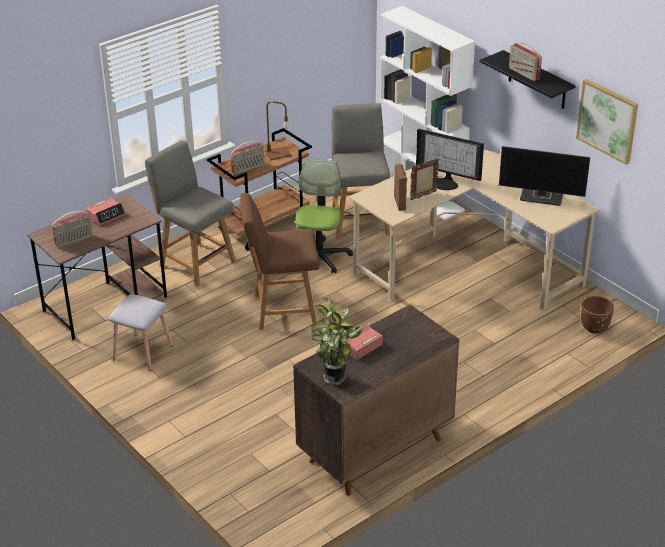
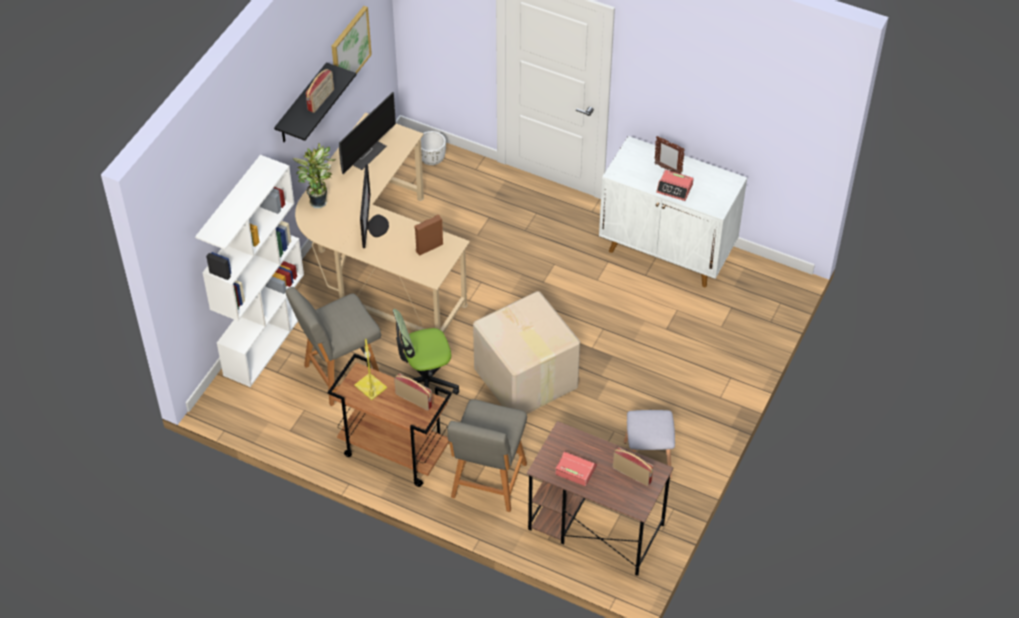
camera: 115 degrees left, 15 degrees up
brown chair [240,193,320,330] -> cardboard box [473,291,580,414]
brown table lamp [265,101,292,160] -> yellow table lamp [354,339,387,400]
brown cabinet [293,305,459,496] -> white cabinet [599,136,747,287]
potted plant [311,298,363,385] -> potted plant moved to [293,143,336,208]
picture frame [411,158,439,200] -> picture frame moved to [654,136,685,174]
monitor [499,146,590,206] -> monitor turned 45 degrees clockwise [339,92,396,174]
brown planter [581,296,614,334] -> white planter [421,131,446,165]

